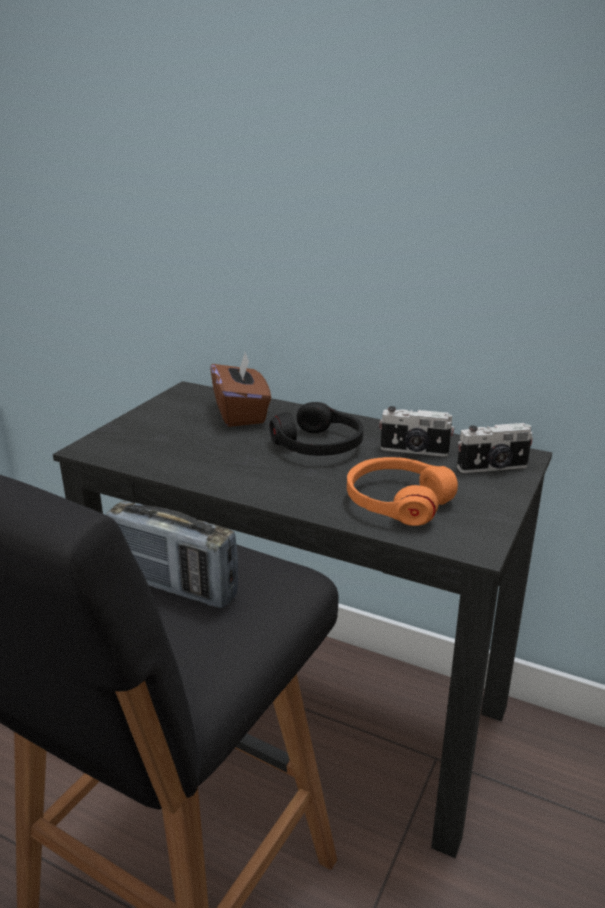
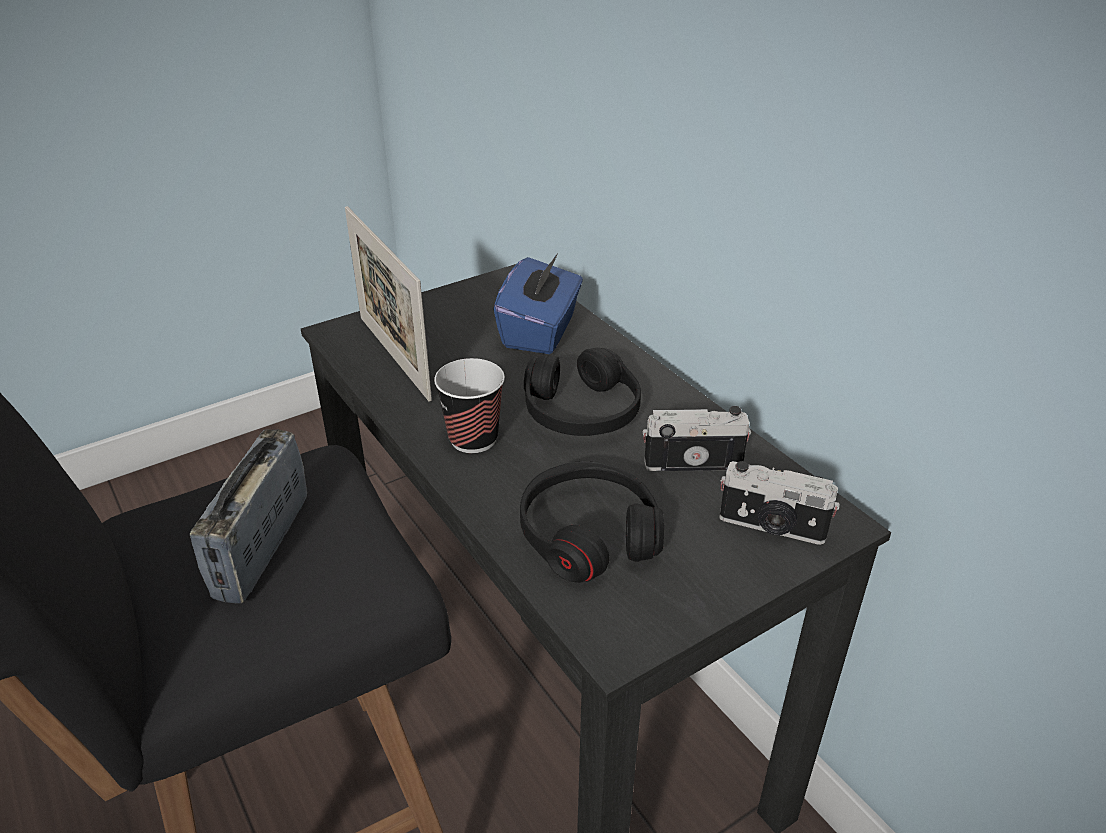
camera: 30 degrees right, 10 degrees up
radio [106,501,238,608] -> radio turned 45 degrees clockwise [190,429,307,604]
brown tissue box [210,350,271,427] -> blue tissue box [493,252,583,354]
orange headphones [347,457,458,526] -> black headphones [520,461,664,583]
camera [379,406,455,457] -> camera turned 135 degrees clockwise [642,406,751,471]
none -> picture frame [345,206,432,402]
none -> cup [434,358,505,453]

